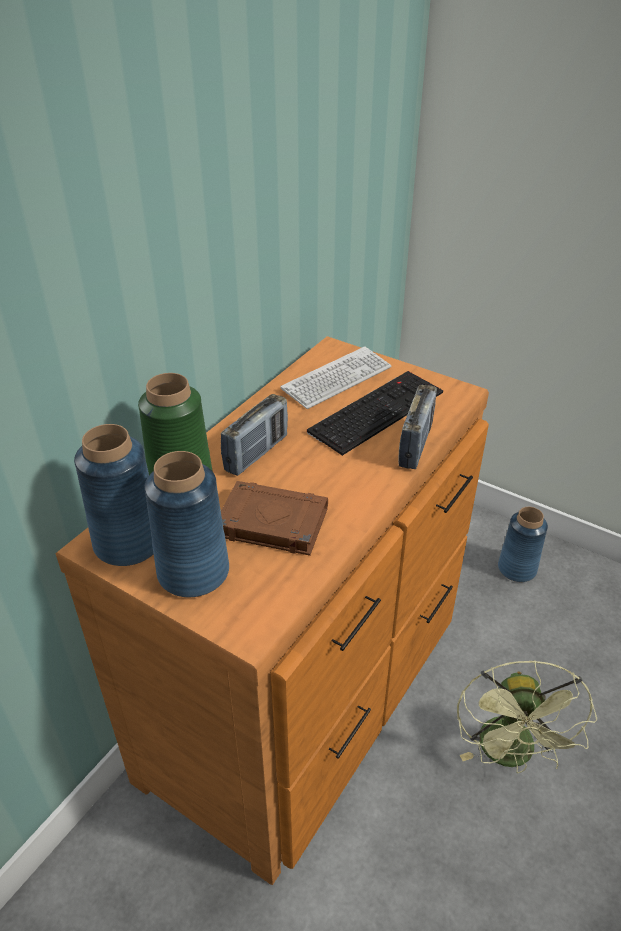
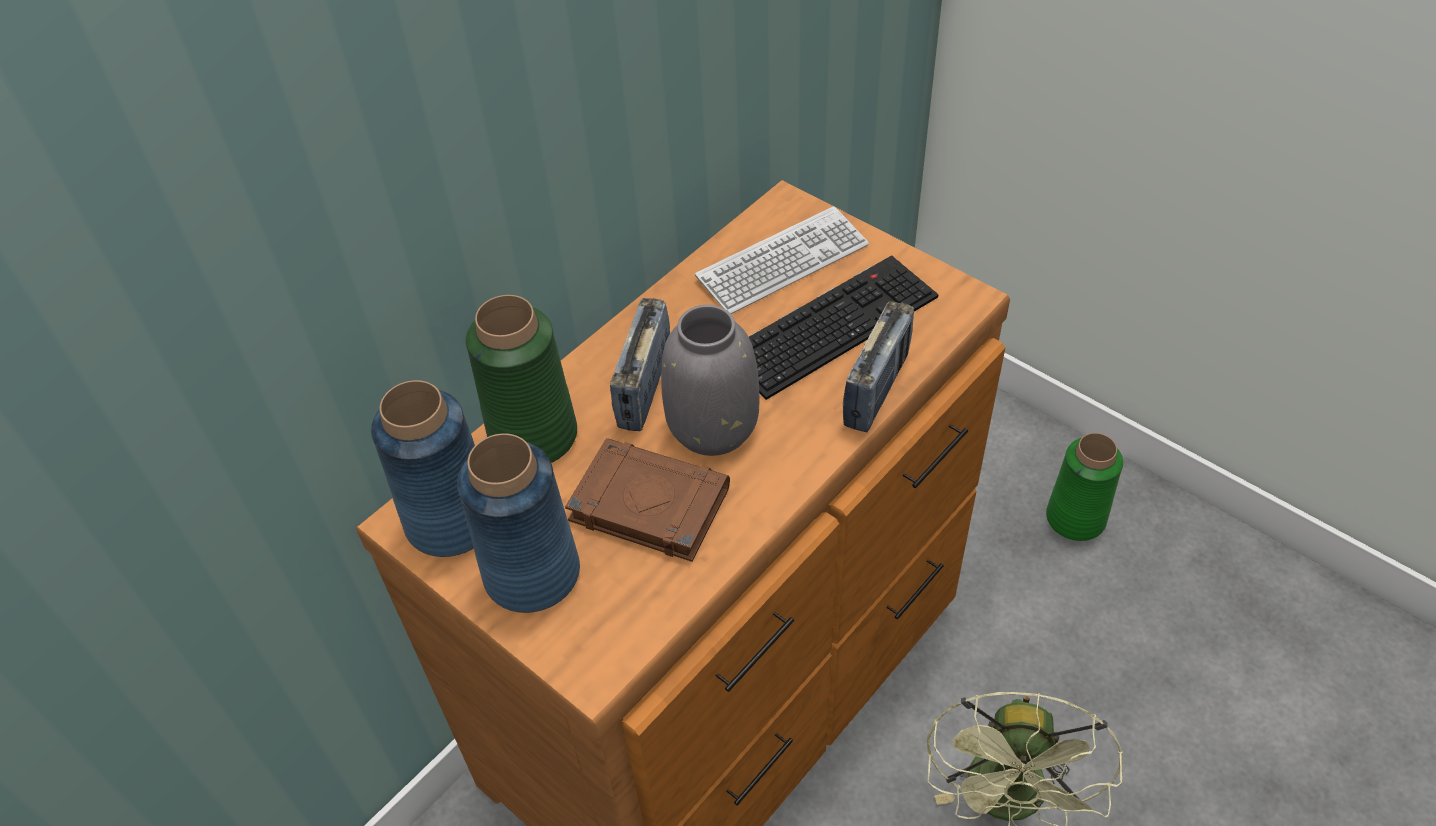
camera: 10 degrees right, 10 degrees up
radio [221,394,288,476] -> radio turned 150 degrees clockwise [610,298,670,431]
blue vase [498,507,548,582] -> green vase [1046,433,1123,541]
none -> grey vase [661,305,759,456]

